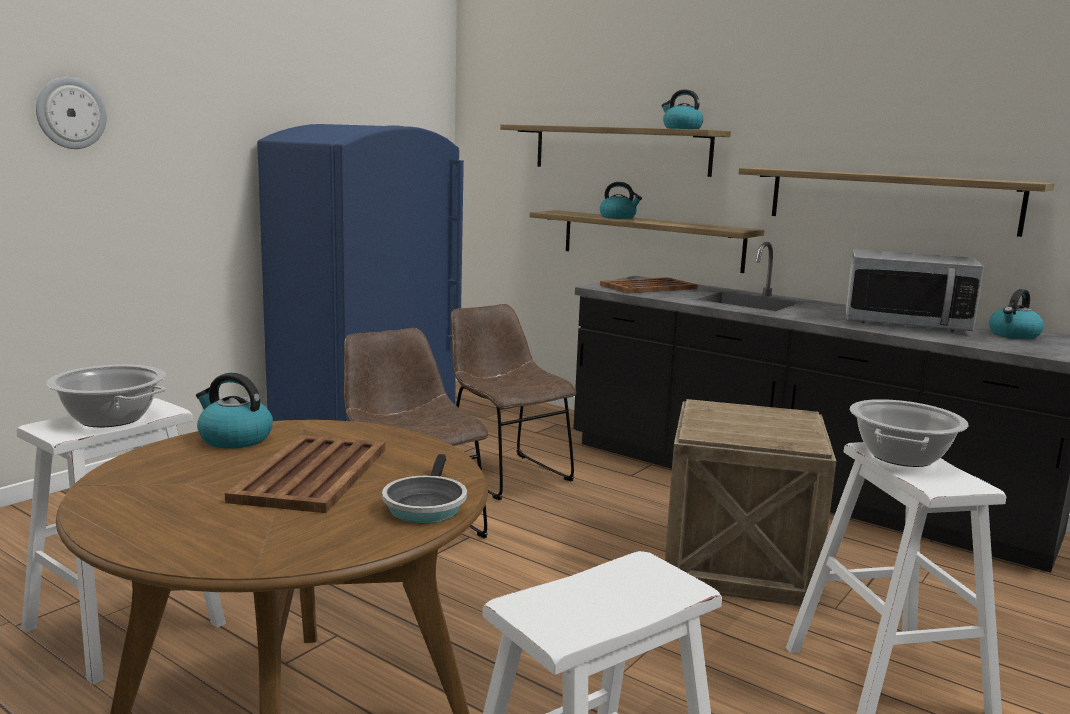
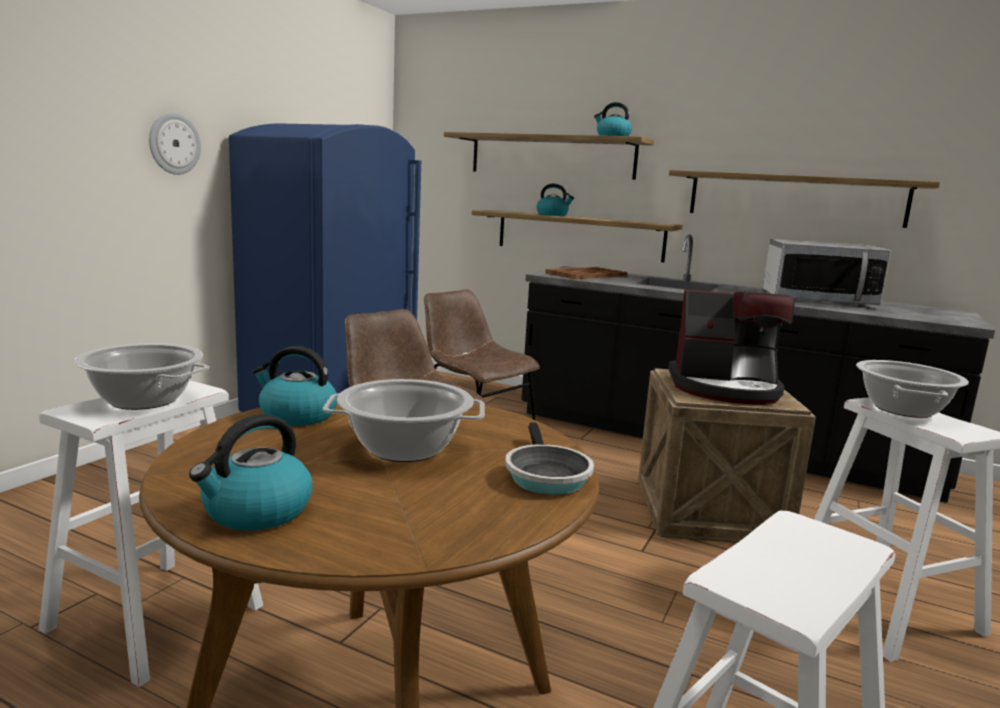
camera: 10 degrees left, 0 degrees up
wall clock [36,77,107,149] -> wall clock moved to [149,112,201,175]
brown tray [225,435,385,513] -> cooking pot [323,379,484,462]
kettle [989,289,1044,339] -> kettle moved to [189,414,312,531]
none -> coffee machine [668,290,795,405]

